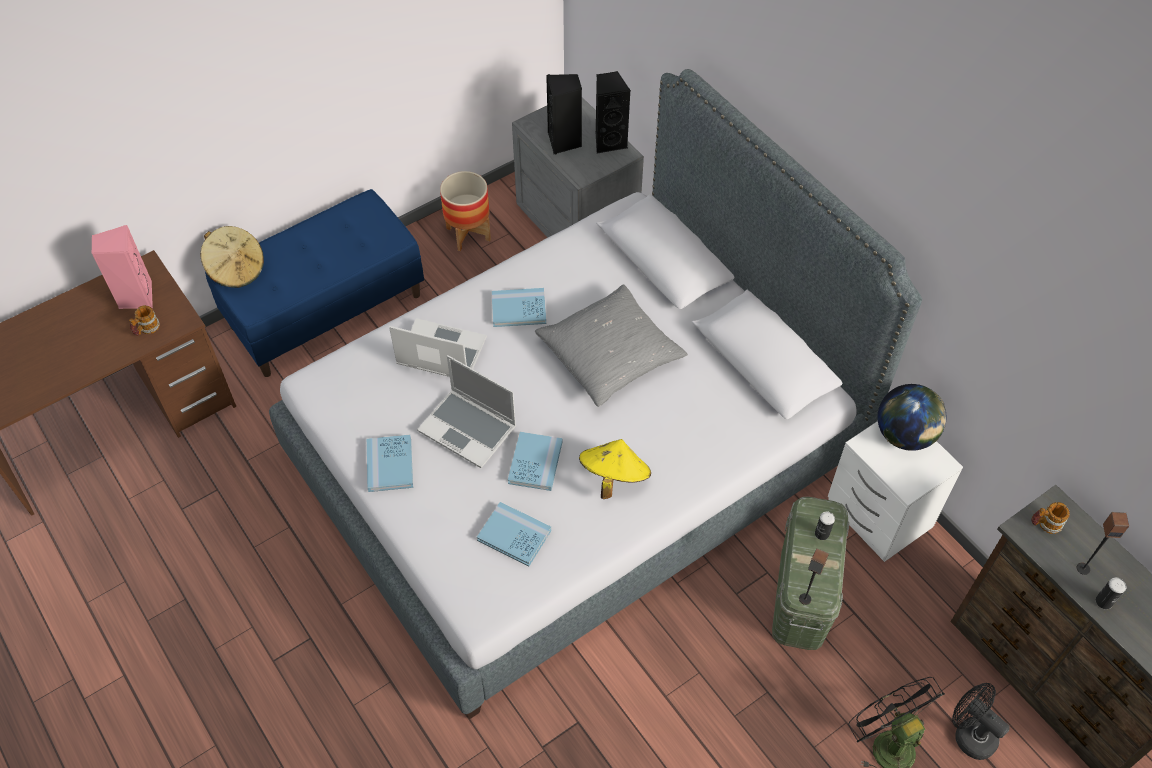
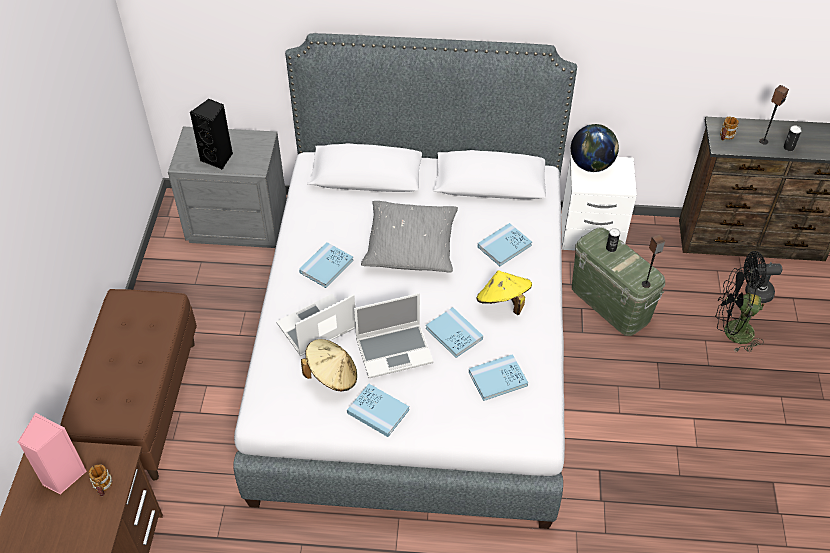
camera: 50 degrees left, 5 degrees down
beige hat [200,226,264,288] -> beige hat moved to [301,339,357,391]
blue bench [205,189,424,377] -> brown bench [60,289,197,481]
planter [440,171,491,251] -> none
black speaker [596,71,631,153] -> none
none -> blue book [478,223,532,266]

